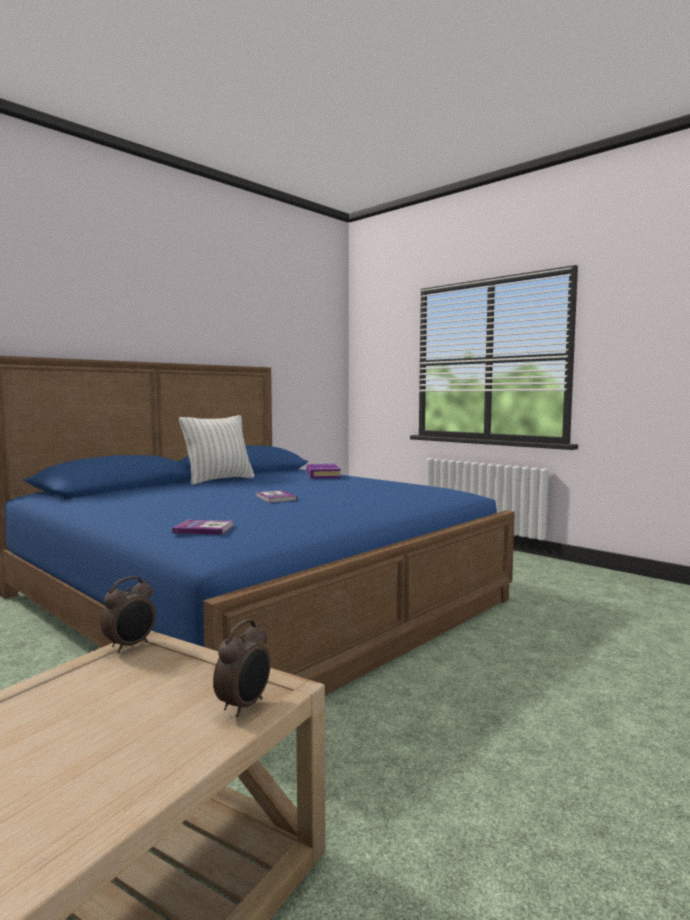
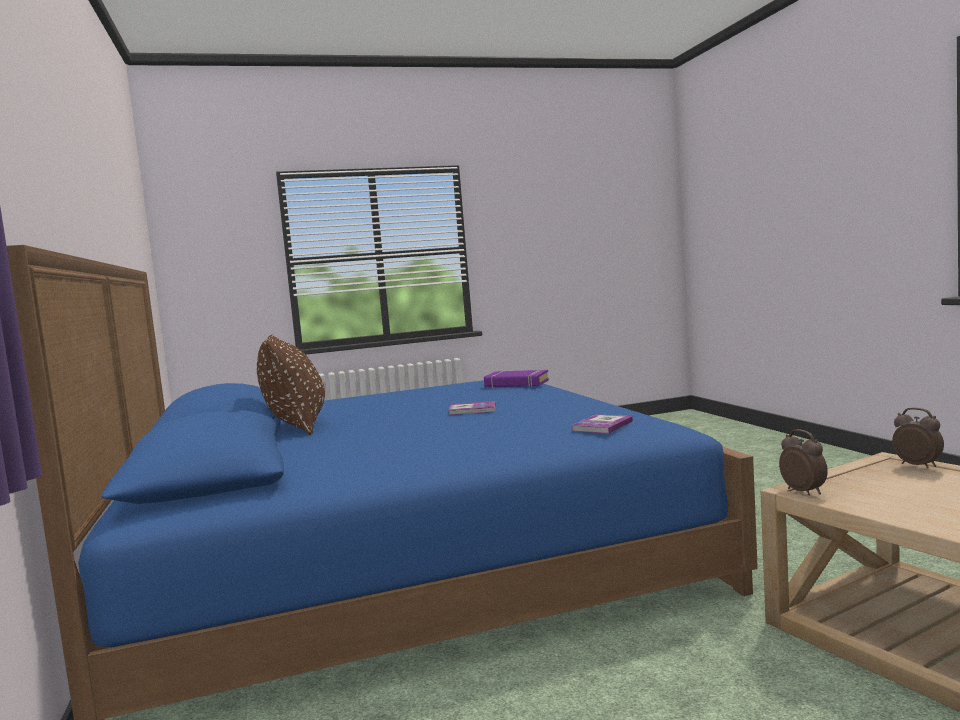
camera: 60 degrees left, 0 degrees up
white pillow [179,415,254,485] -> brown pillow [257,334,325,435]
purple book [306,464,341,479] -> purple book moved to [484,370,549,388]

